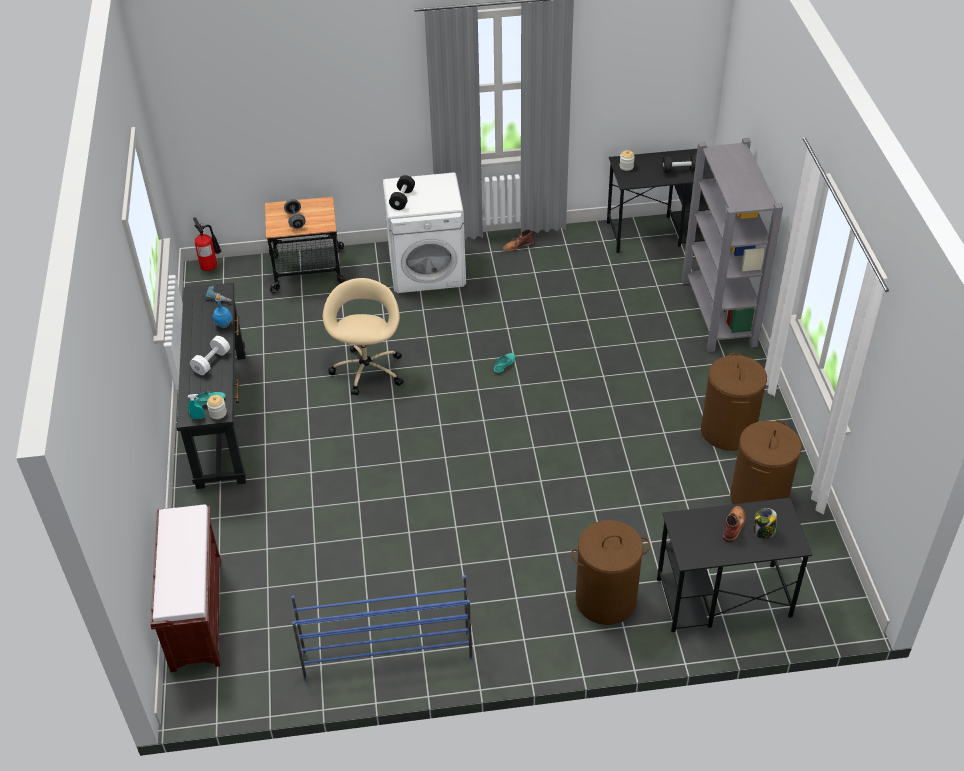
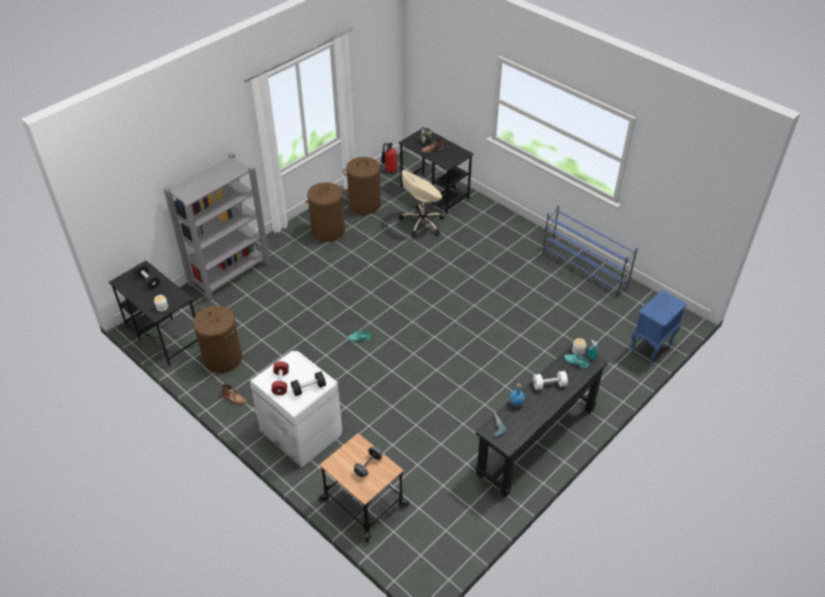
camera: 130 degrees left, 0 degrees up
brown bench [150,505,221,672] -> blue nightstand [629,290,687,367]
fire extinguisher [193,217,221,271] -> fire extinguisher moved to [381,142,397,173]
beige office chair [323,278,404,395] -> beige office chair moved to [399,170,444,237]
brown laundry basket [571,520,650,625] -> brown laundry basket moved to [193,306,242,373]
none -> red dumbbell [271,361,289,395]

